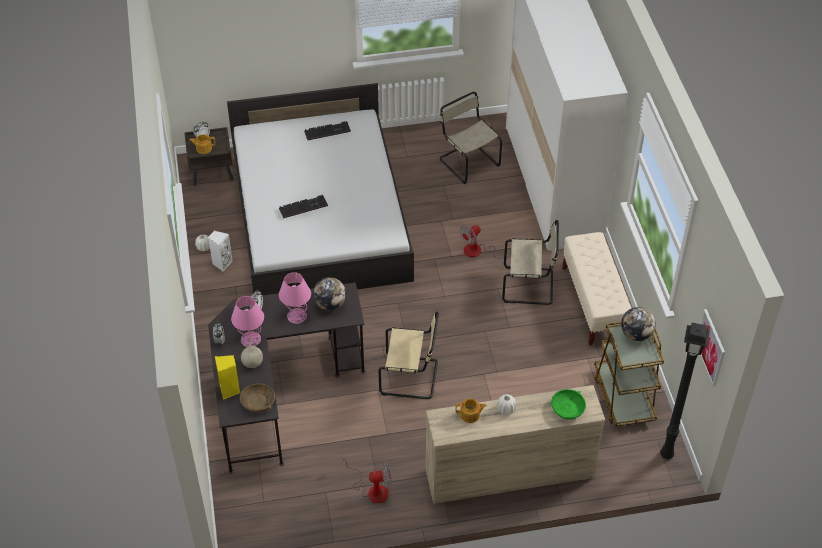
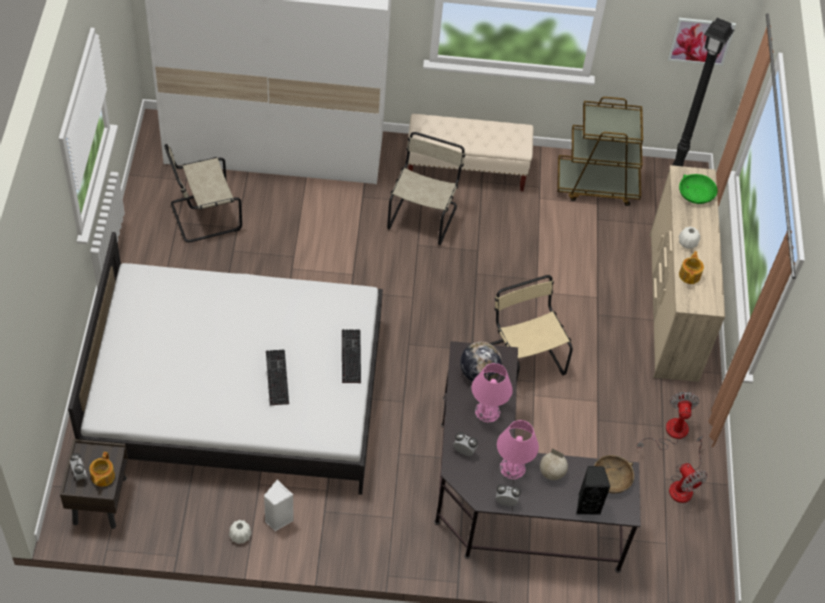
camera: 80 degrees left, 5 degrees up
yellow speaker [215,355,240,399] -> black speaker [576,466,611,515]
keyboard [304,121,351,140] -> keyboard moved to [342,329,361,383]
beige chair [379,312,439,399] -> beige chair turned 45 degrees counterclockwise [490,275,573,379]
fan [460,225,511,259] -> fan moved to [669,436,708,503]
globe [621,307,656,341] -> none

